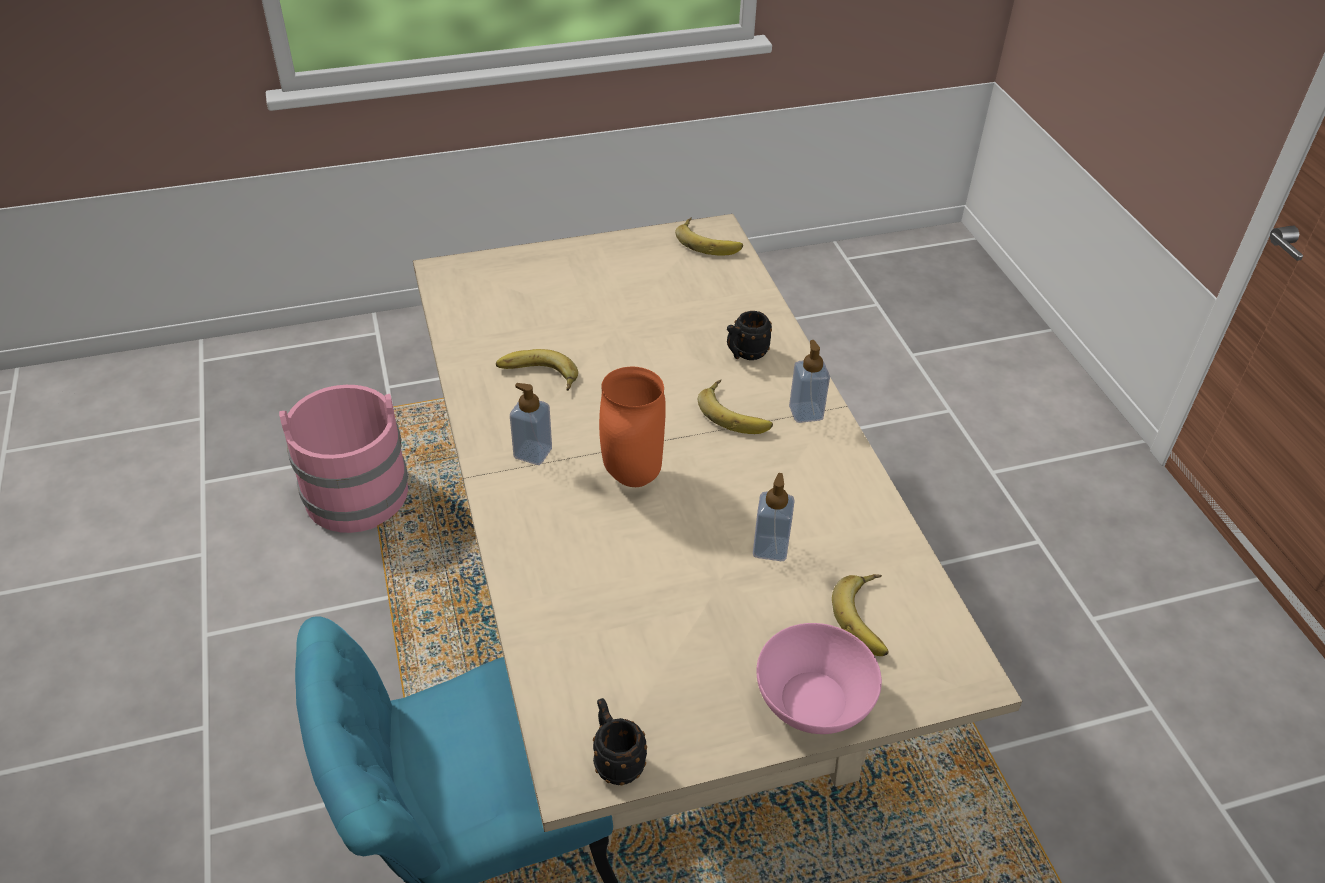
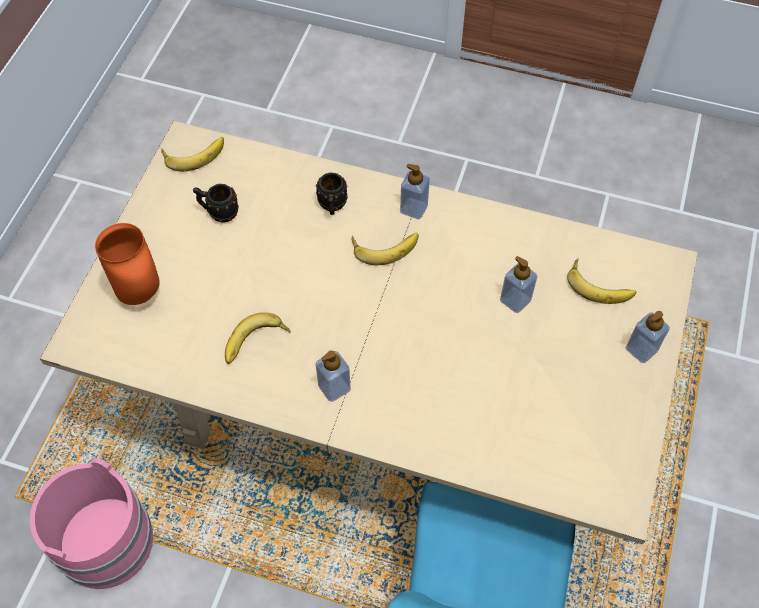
camera: 55 degrees left, 15 degrees up
black mug [593,698,647,785] -> black mug moved to [193,184,239,222]
orange vase [599,367,666,487] -> orange vase moved to [95,223,160,305]
pink bowl [756,623,882,734] -> soap dispenser [626,311,670,363]

